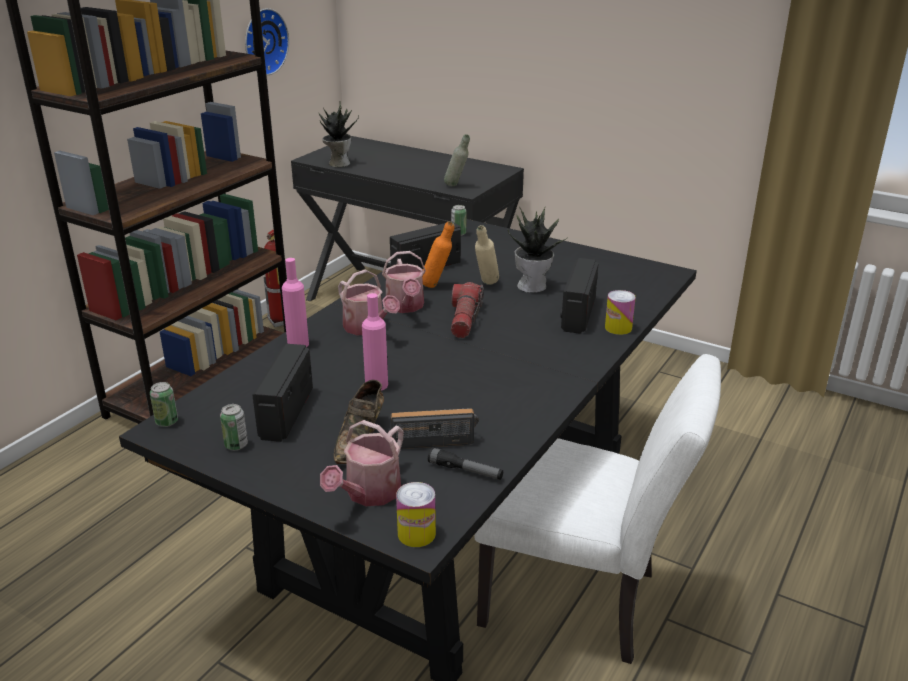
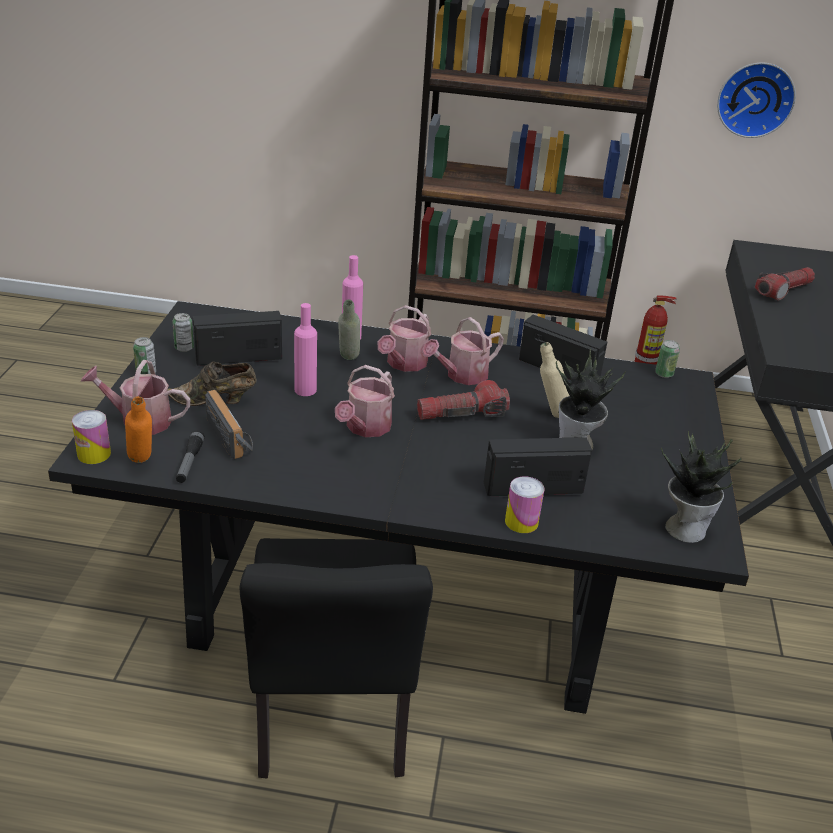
camera: 65 degrees right, 5 degrees up
can [150,382,178,427] -> can moved to [133,337,156,374]
potted plant [318,101,359,167] -> potted plant moved to [661,431,741,543]
orange bottle [422,221,455,288] -> orange bottle moved to [125,396,152,463]
grey bottle [444,134,470,186] -> grey bottle moved to [338,299,360,360]
white chair [475,354,721,664] -> black chair [240,538,433,779]
none -> watering can [335,365,395,437]
none -> flashlight [755,267,815,301]

